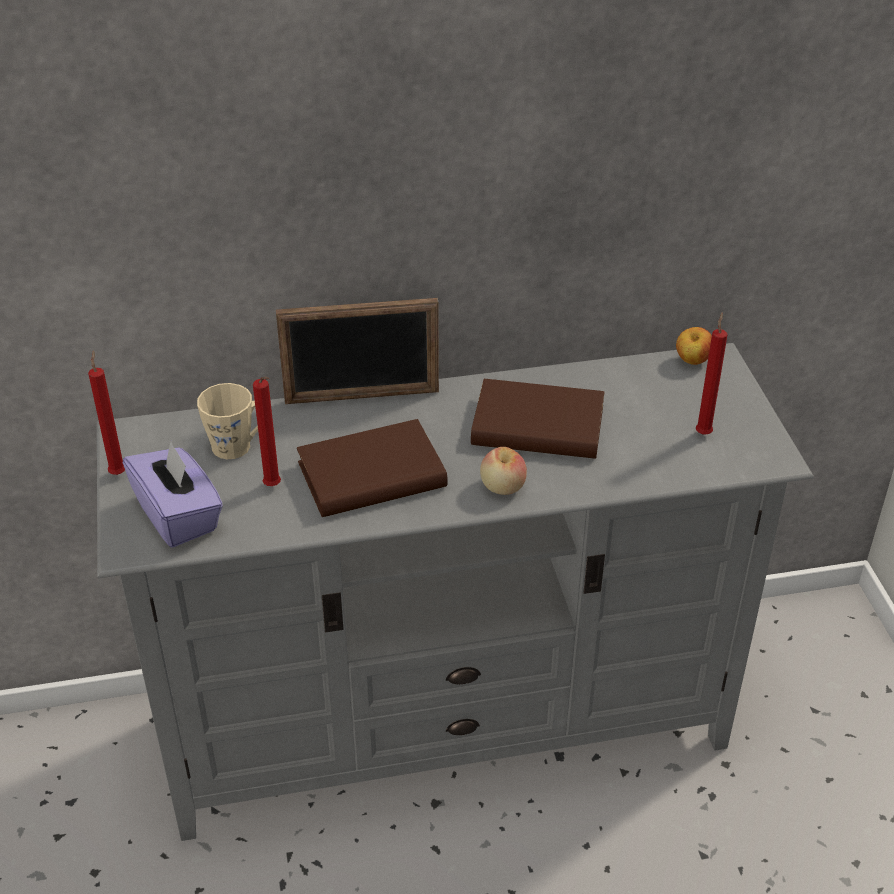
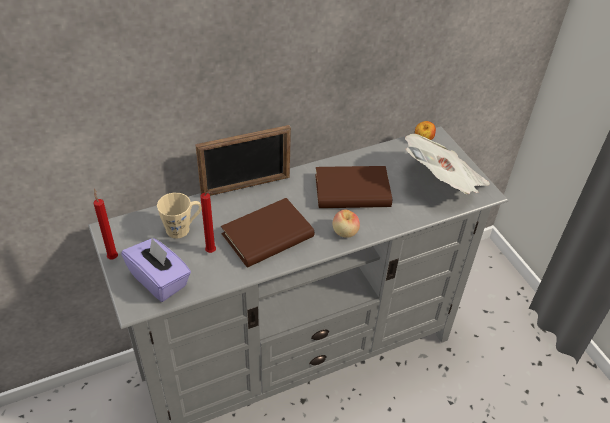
camera: 15 degrees left, 5 degrees up
red candle [696,312,728,435] -> newspaper [405,134,490,195]

